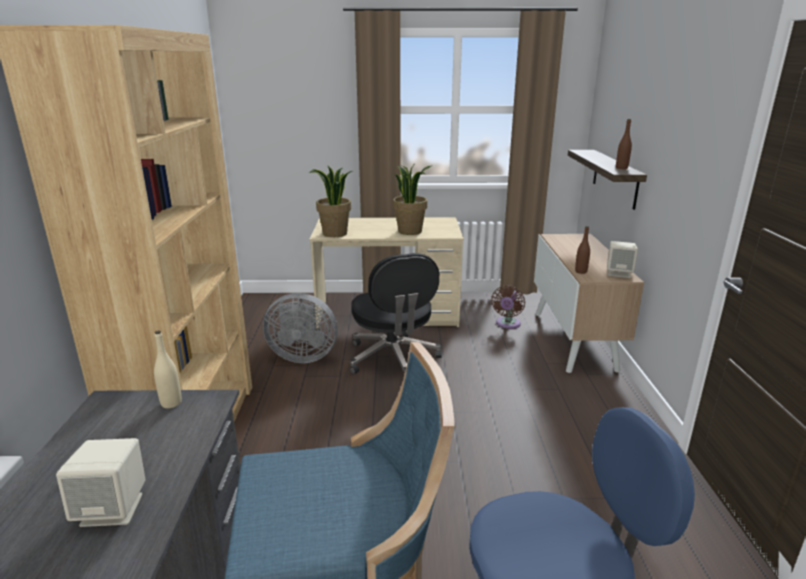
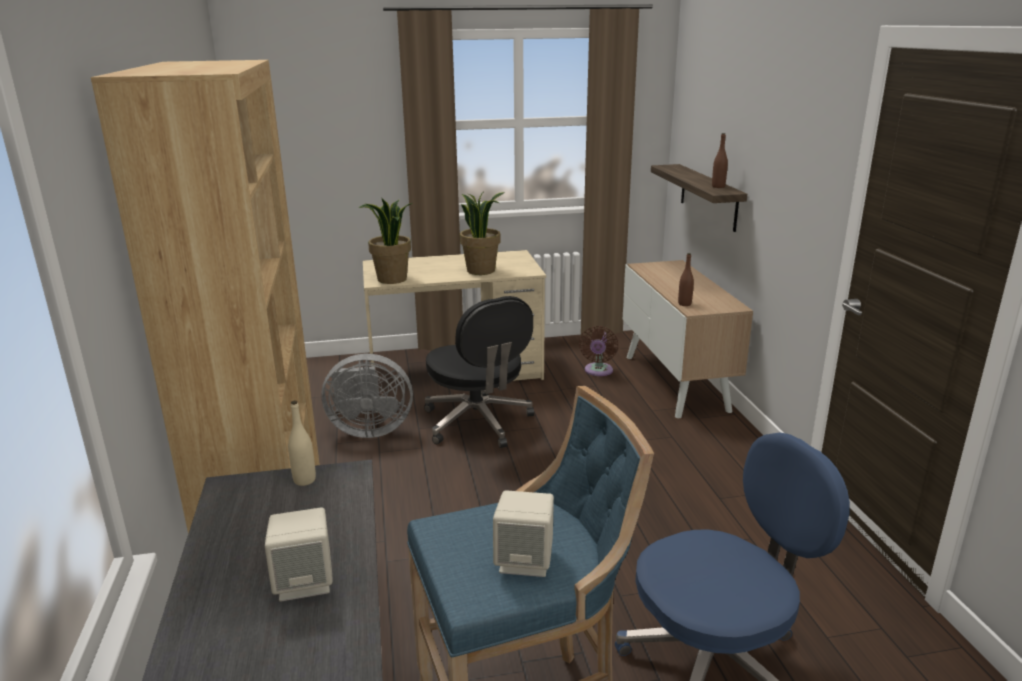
camera: 10 degrees left, 0 degrees up
beige speaker [607,241,638,278] -> beige speaker moved to [493,490,554,577]

